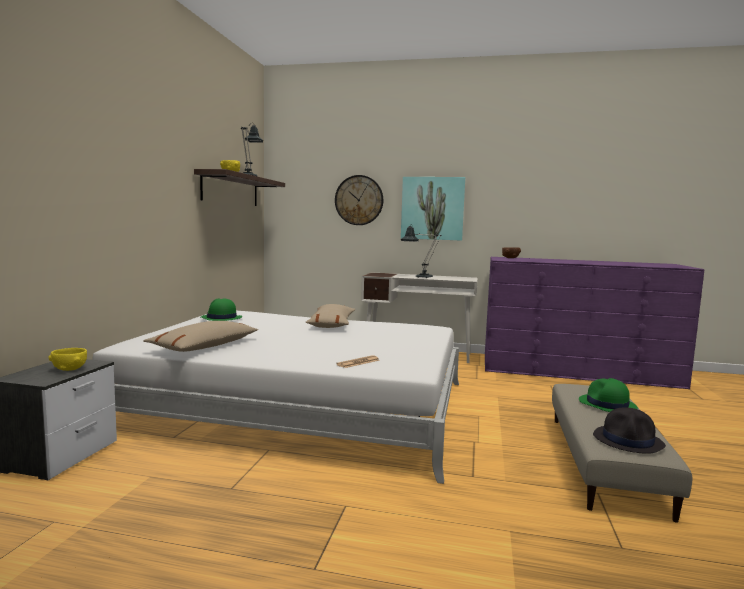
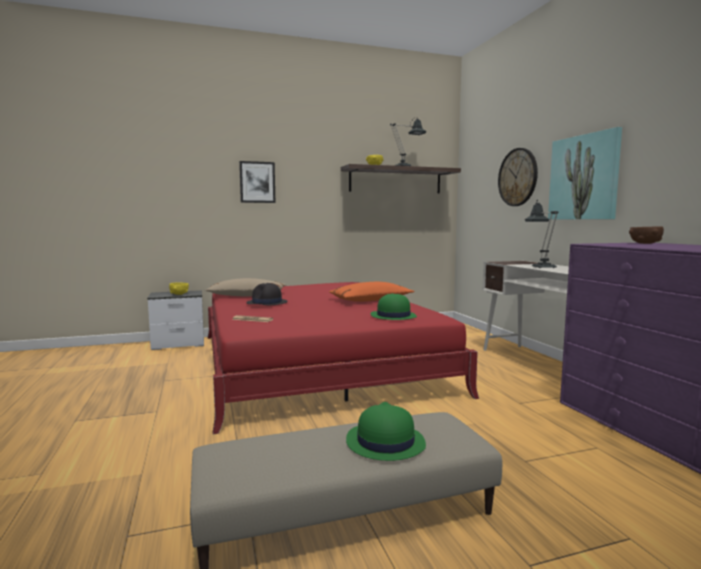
camera: 60 degrees right, 0 degrees up
white bed [92,311,459,484] -> red bed [207,282,479,434]
green hat [201,298,242,321] -> green hat moved to [371,293,417,320]
beige pillow [306,304,355,328] -> orange pillow [329,282,414,302]
black hat [593,407,666,454] -> black hat moved to [246,283,288,305]
none -> picture [239,161,275,203]

